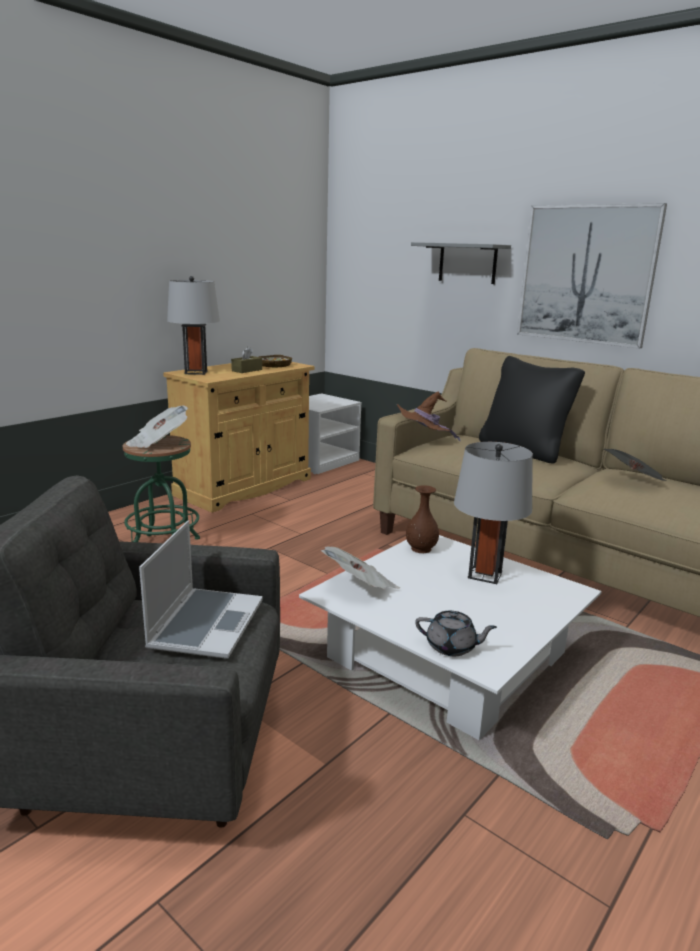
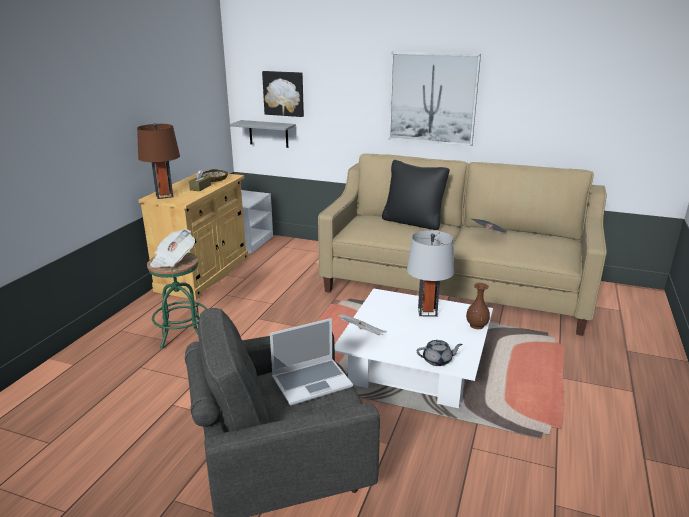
camera: 20 degrees left, 5 degrees up
laptop [139,521,263,659] -> laptop turned 75 degrees clockwise [270,318,353,405]
grey table lamp [167,276,220,375] -> brown table lamp [137,123,180,199]
brown hat [396,391,461,441] -> none
brown vase [406,485,439,553] -> brown vase moved to [466,283,490,329]
grey shelf [411,242,511,284] -> grey shelf moved to [230,120,296,148]
none -> picture [262,71,304,117]

